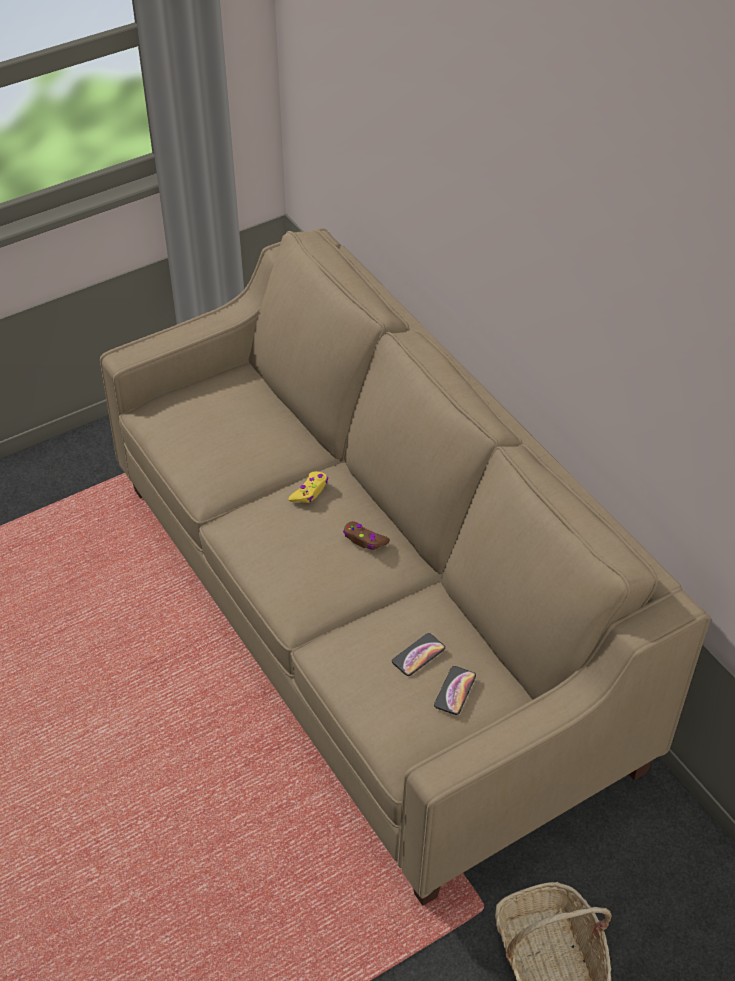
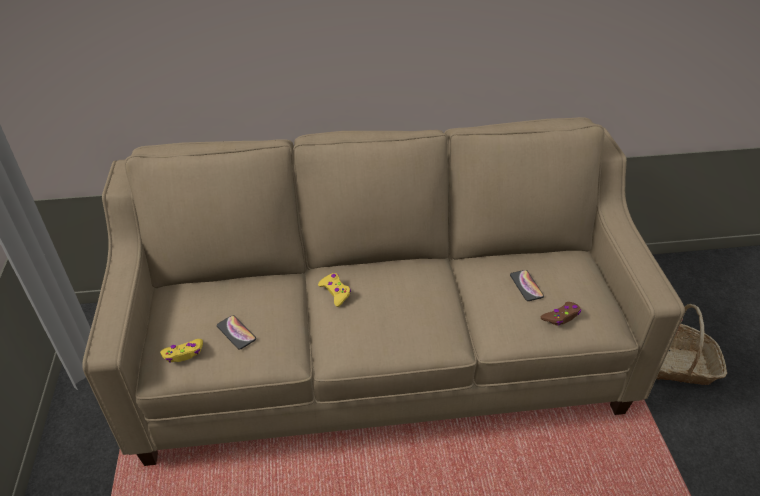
camera: 65 degrees left, 5 degrees down
brown game controller [343,521,390,550] -> brown game controller moved to [541,302,581,326]
phone [434,666,476,715] -> phone moved to [217,315,256,349]
none -> yellow game controller [160,339,203,363]

